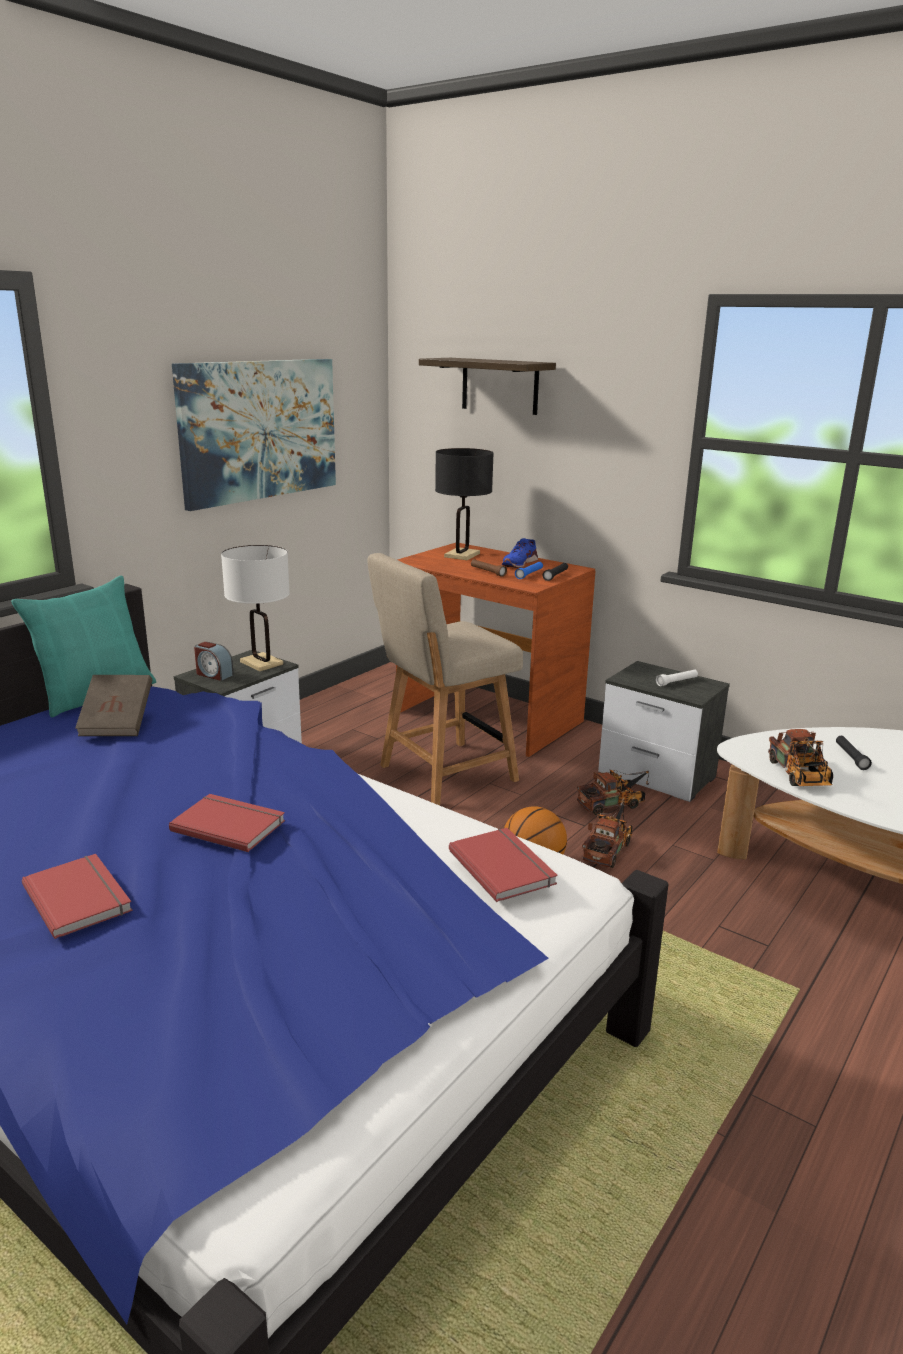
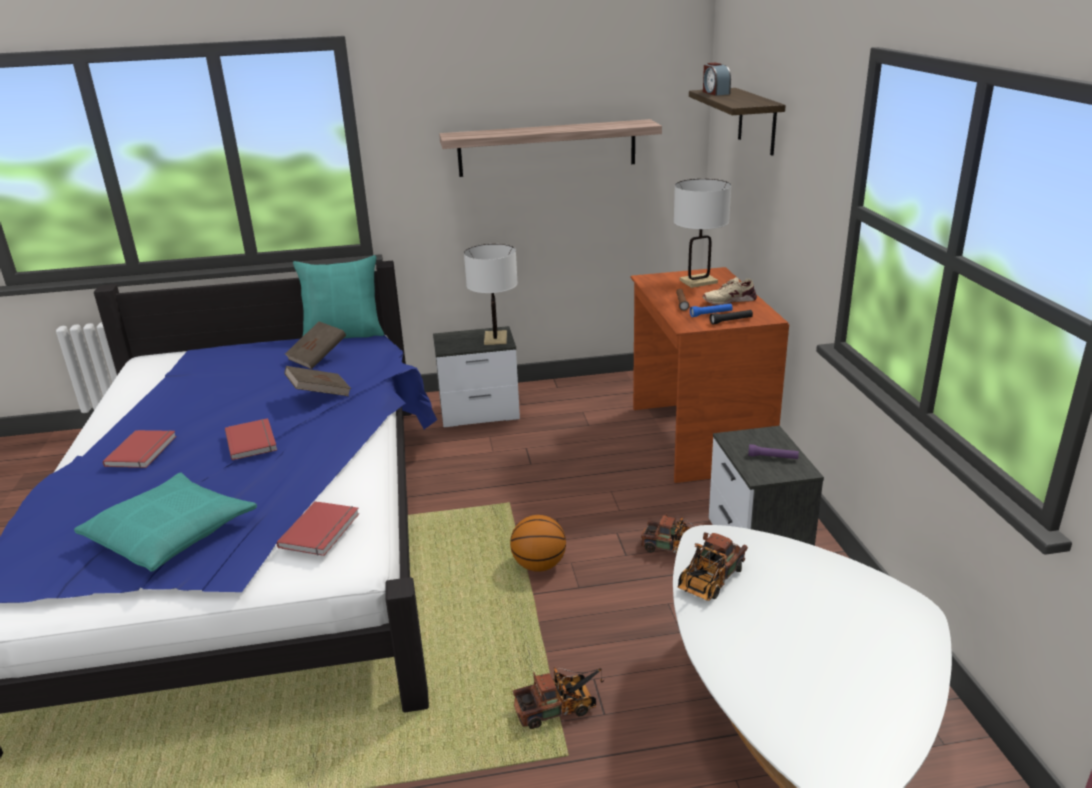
camera: 45 degrees right, 5 degrees up
picture [172,359,336,511] -> shelf [439,119,662,177]
alarm clock [194,642,234,681] -> alarm clock moved to [703,63,731,96]
beige chair [367,553,523,805] -> none
black table lamp [435,448,494,560] -> white table lamp [674,179,731,288]
blue shoe [502,538,538,568] -> beige shoe [703,277,757,305]
toy truck [582,802,633,868] -> toy truck moved to [513,667,604,729]
white flashlight [656,670,698,686] -> purple flashlight [748,444,799,459]
black flashlight [836,736,872,770] -> none
none -> turquoise pillow [74,472,257,572]
none -> brown book [284,366,351,396]

